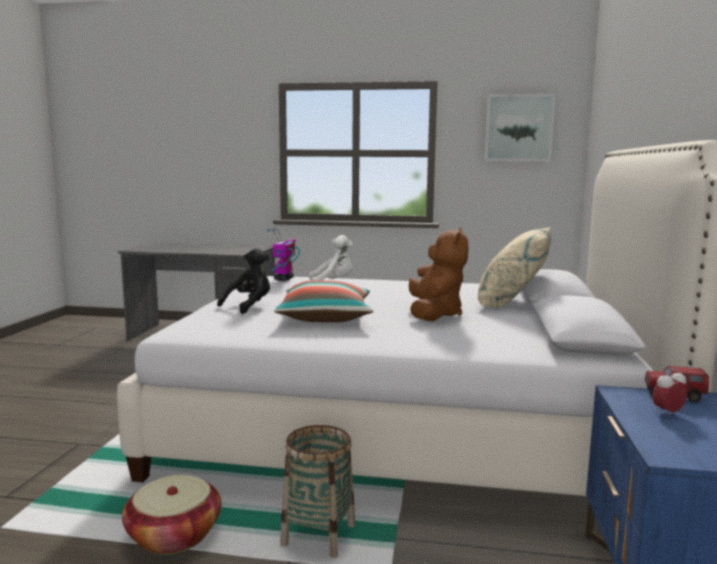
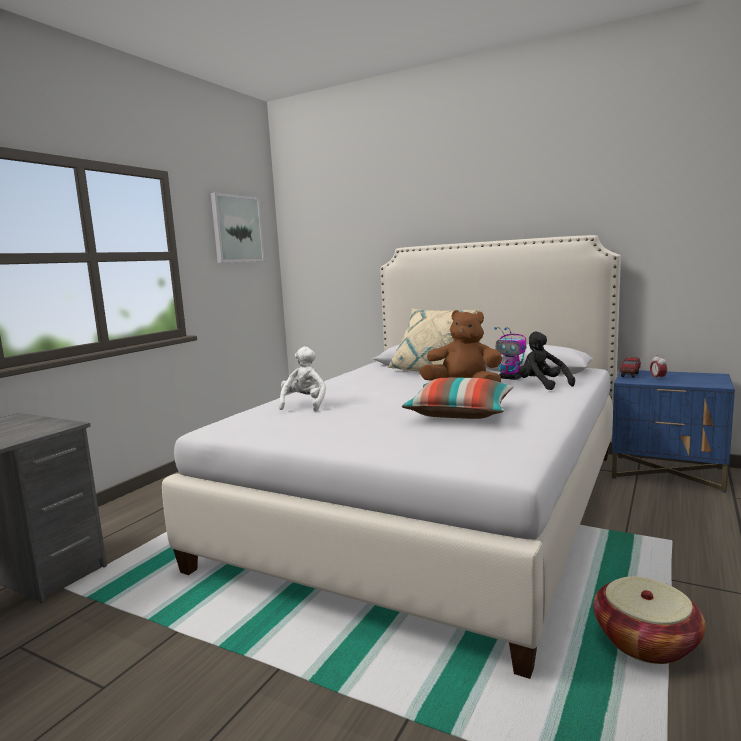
camera: 70 degrees left, 0 degrees up
black plush toy [217,248,270,314] -> black plush toy moved to [519,332,575,390]
toy robot [267,228,300,281] -> toy robot moved to [494,327,526,380]
basket [280,425,355,558] -> none

